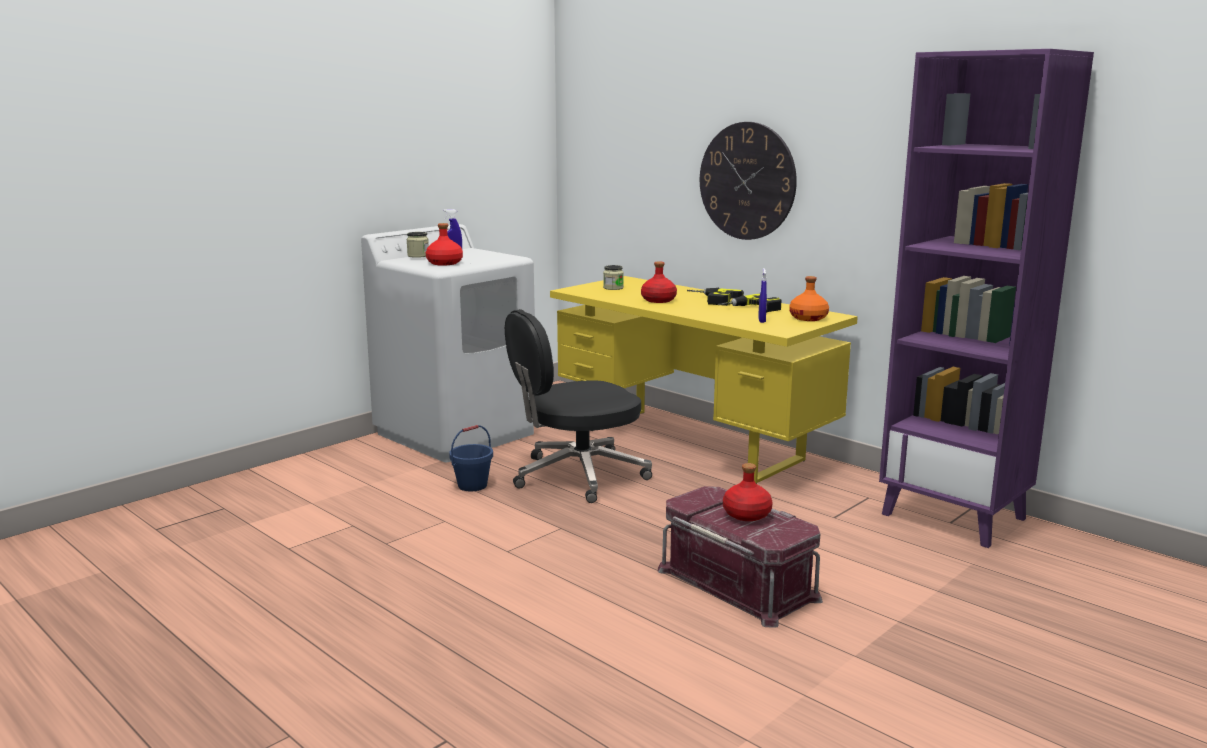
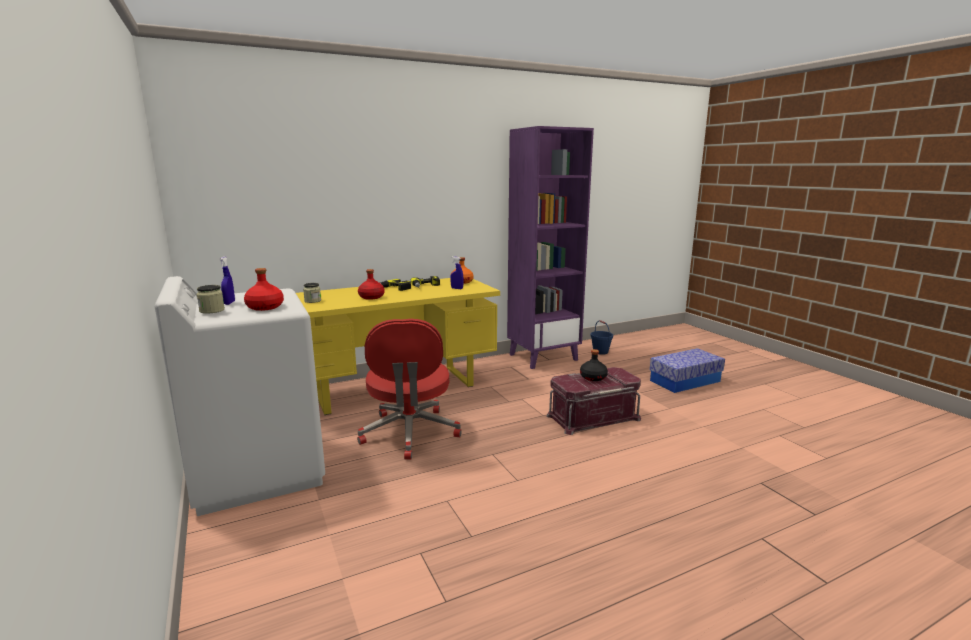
camera: 70 degrees left, 0 degrees up
blue bucket [449,425,493,492] -> blue bucket moved to [590,320,613,355]
black office chair [505,309,652,503] -> red office chair [357,319,462,460]
wall clock [700,122,797,240] -> none
red bottle [723,463,773,521] -> black bottle [580,349,608,381]
none -> storage box [649,348,725,393]

